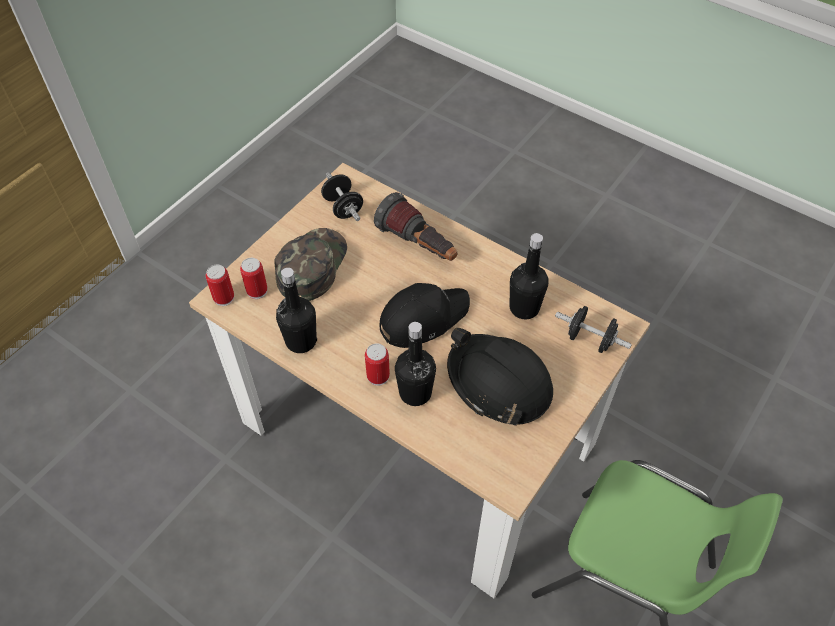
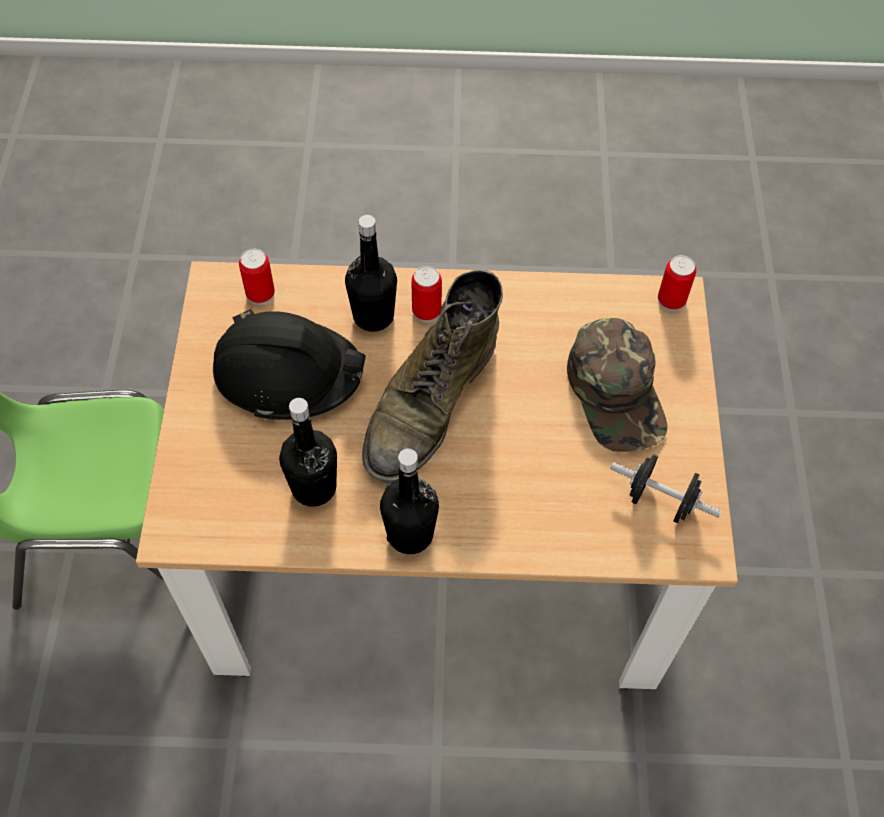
camera: 145 degrees right, 5 degrees up
can [240,258,268,299] -> can moved to [239,249,275,305]
black bottle [276,268,317,353] -> black bottle moved to [380,449,439,554]
flashlight [374,192,457,261] -> none
black cap [380,283,470,348] -> green boot [362,270,503,484]
black dumbbell [555,306,632,353] -> none

